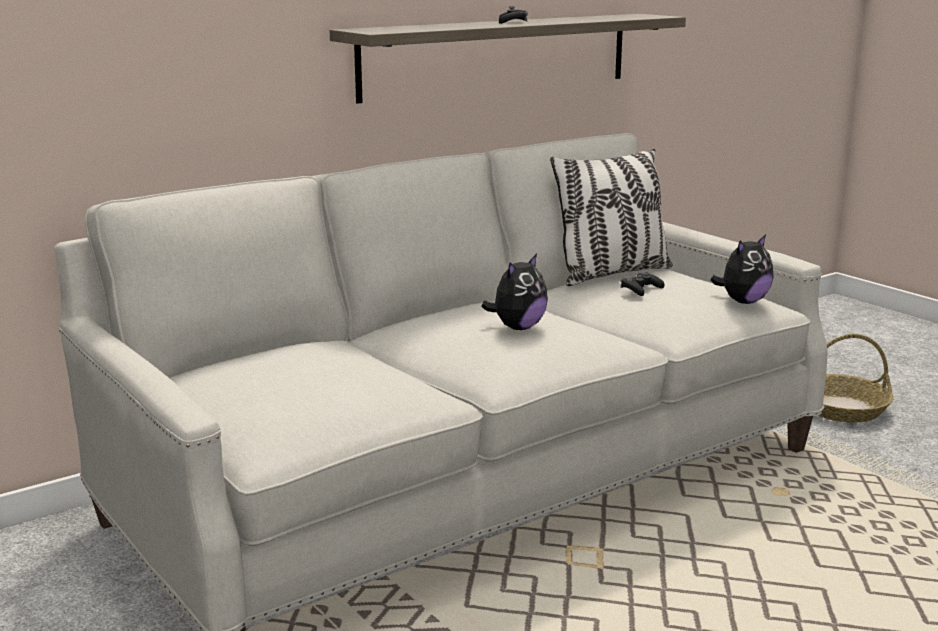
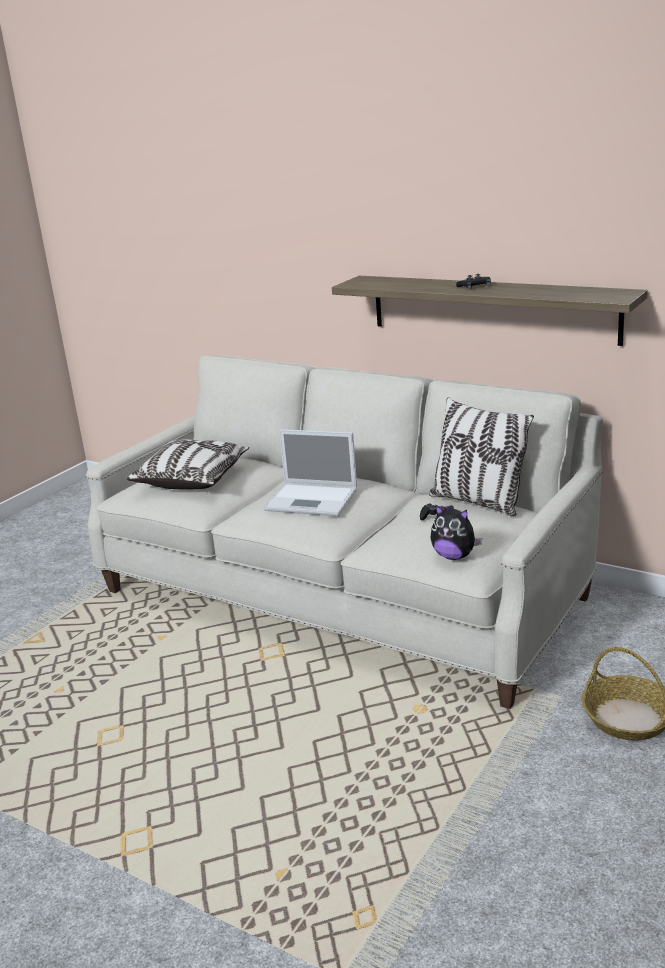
camera: 70 degrees right, 5 degrees up
plush toy [481,253,548,330] -> laptop [264,429,357,516]
none -> pillow [127,439,249,490]

